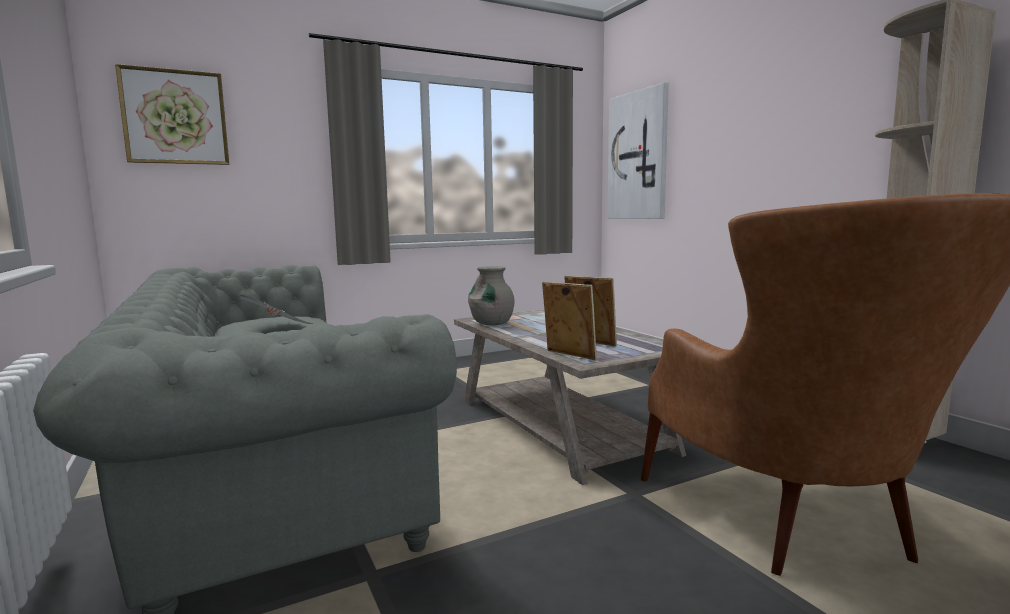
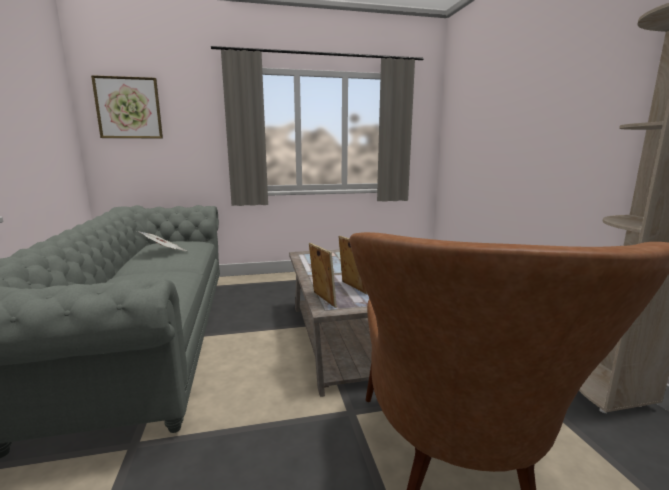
camera: 15 degrees right, 5 degrees up
grey vase [468,266,515,326] -> none
picture [608,82,669,219] -> none

